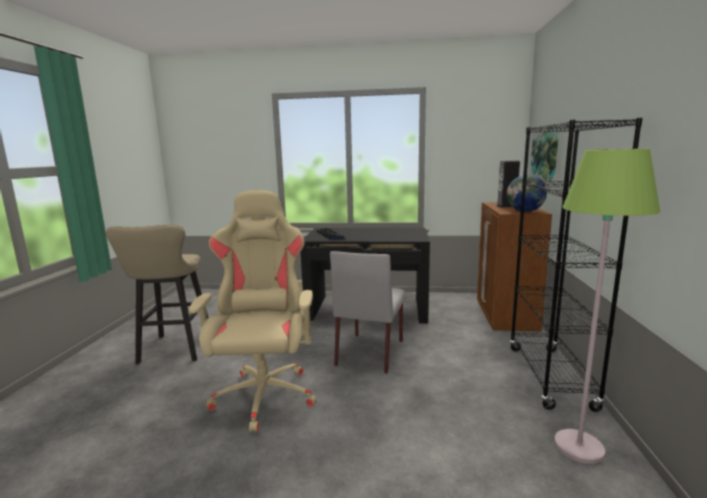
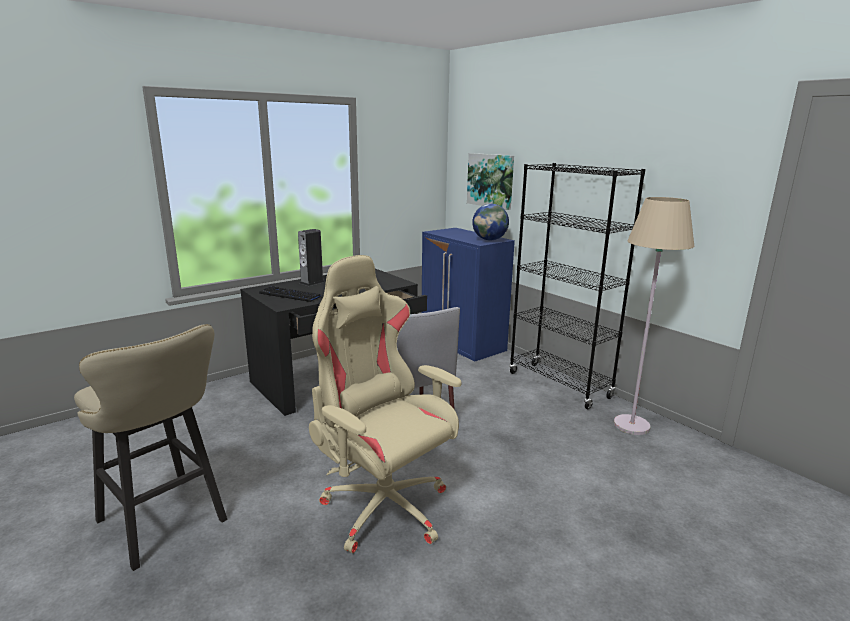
camera: 45 degrees left, 5 degrees up
brown cabinet [477,202,552,332] -> blue cabinet [421,228,515,362]
speaker [497,161,520,208] -> speaker moved to [298,229,324,286]
green floor lamp [554,149,660,464] -> beige floor lamp [614,197,694,435]

